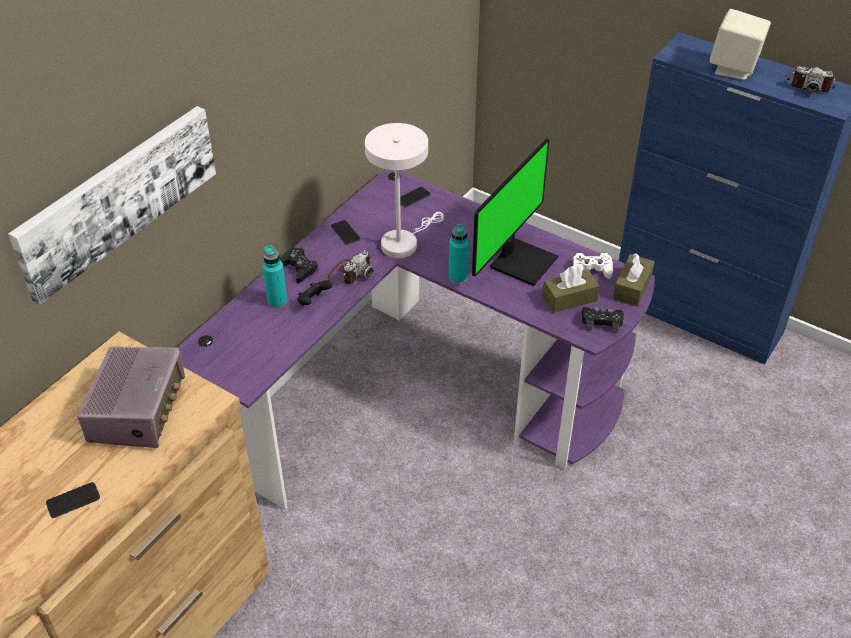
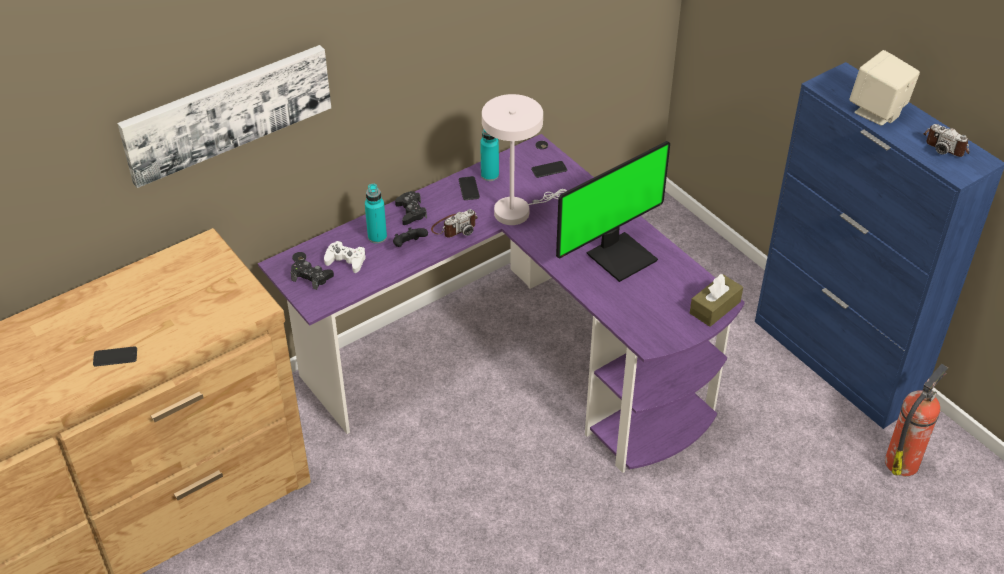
camera: 20 degrees right, 0 degrees up
radio [77,347,185,448] -> none
turquoise bottle [448,224,469,284] -> turquoise bottle moved to [480,129,499,181]
brown tissue box [542,265,600,313] -> none
white game controller [573,253,613,279] -> white game controller moved to [324,241,365,273]
black game controller [582,307,624,333] -> black game controller moved to [290,260,334,290]
none -> fire extinguisher [885,364,948,476]

